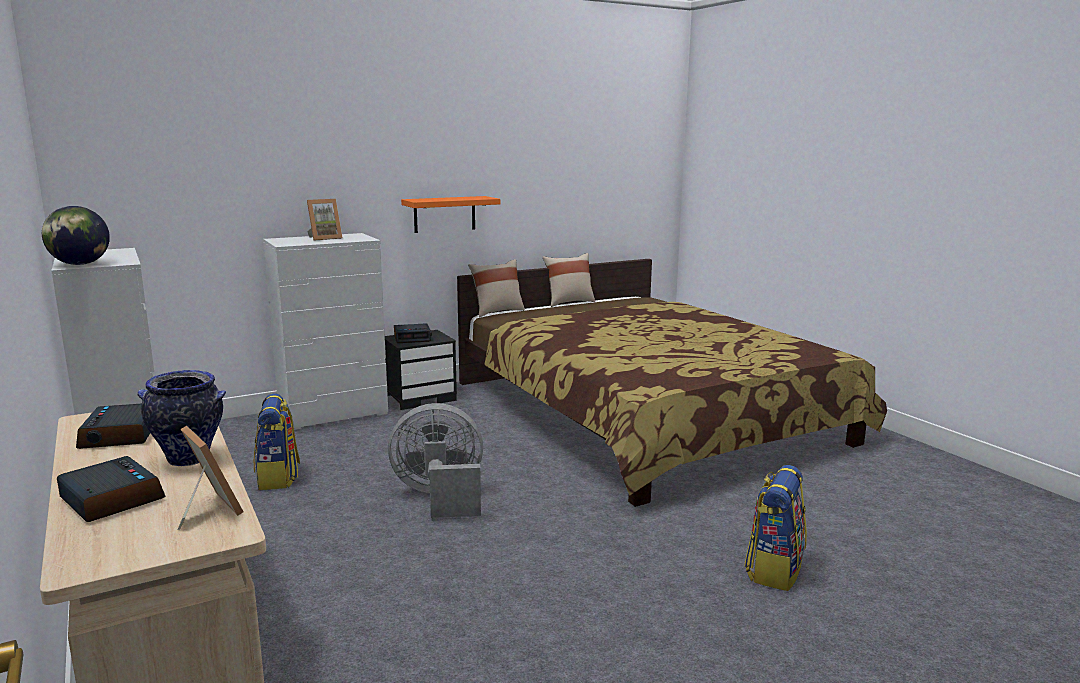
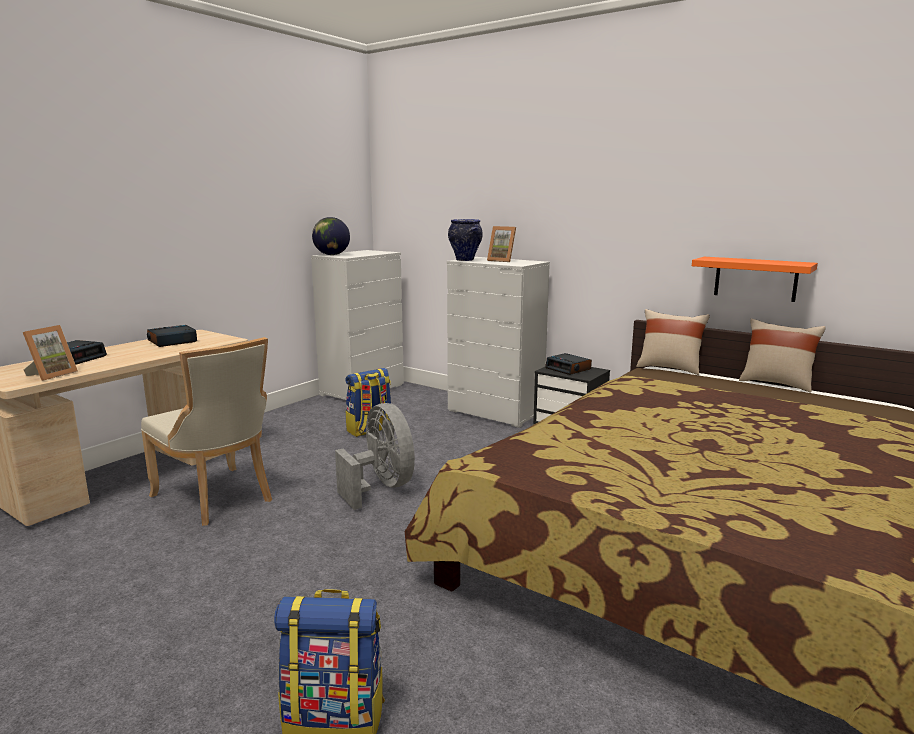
camera: 65 degrees right, 0 degrees up
vase [138,370,226,466] -> vase moved to [448,219,483,261]
orange shelf [401,196,500,233] -> orange shelf moved to [692,257,818,302]
none -> beige chair [141,337,272,526]

